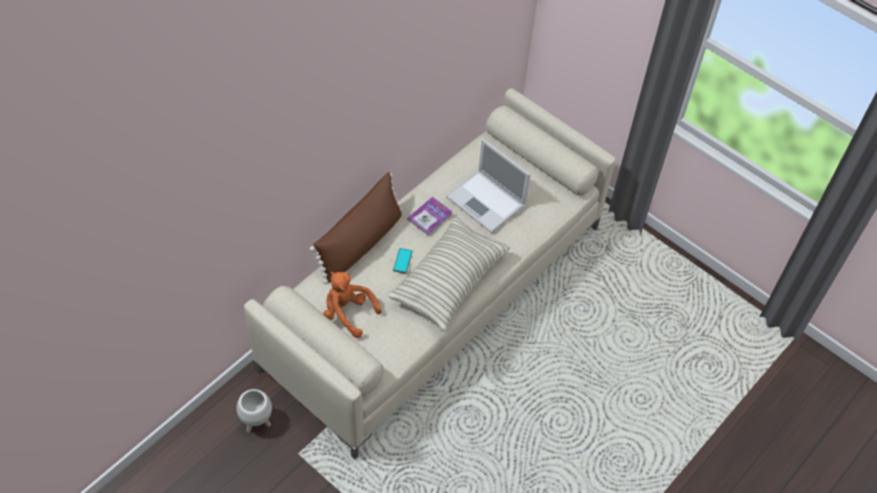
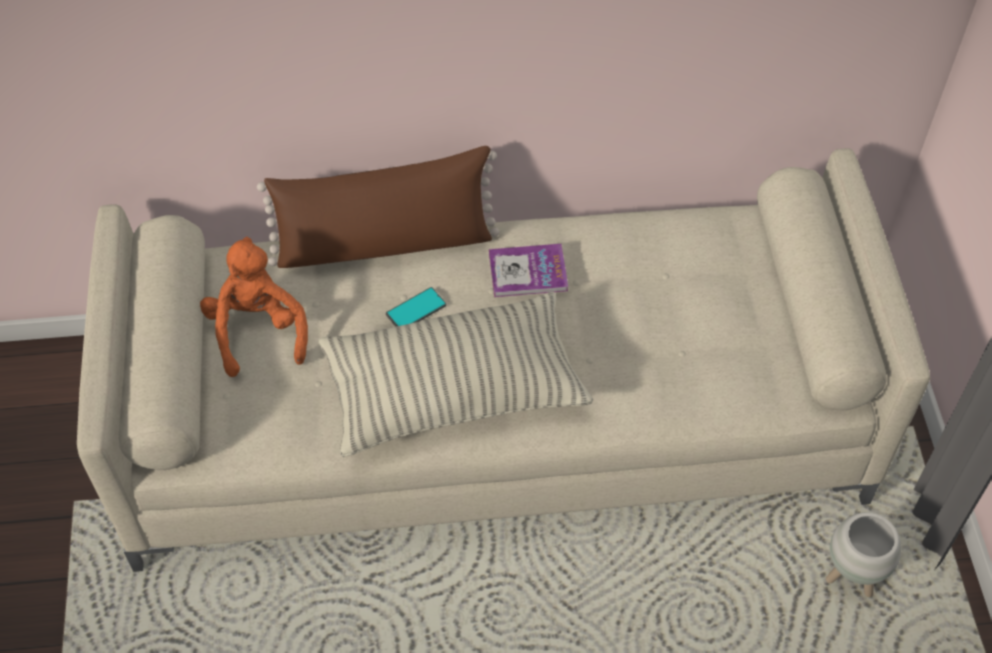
camera: 45 degrees right, 0 degrees up
white planter [236,389,272,433] -> white planter moved to [826,512,901,597]
laptop [446,139,531,233] -> none

